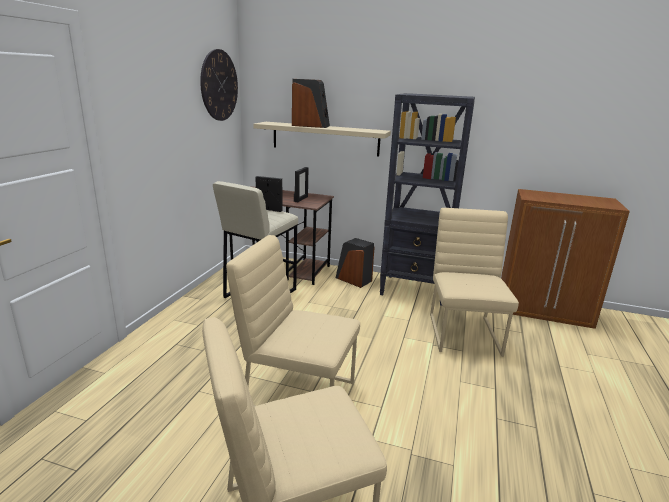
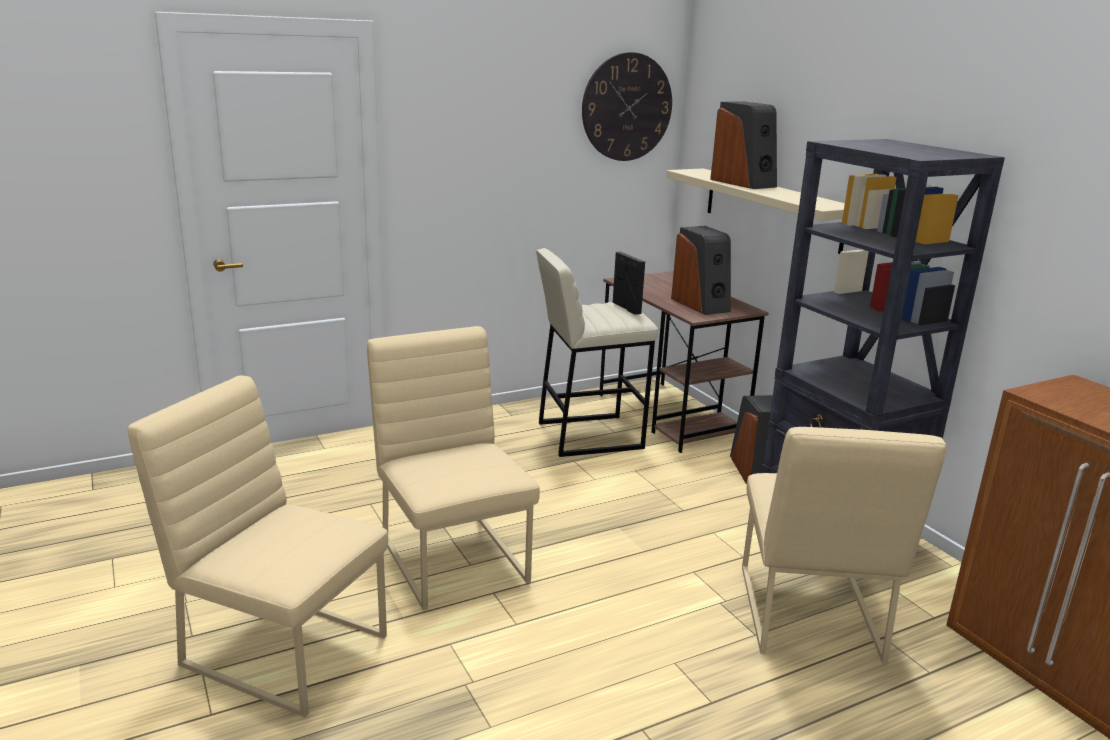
camera: 45 degrees right, 0 degrees up
picture frame [294,167,309,202] -> speaker [671,226,731,315]
beige chair [430,208,519,357] -> beige chair turned 135 degrees clockwise [742,427,947,664]

